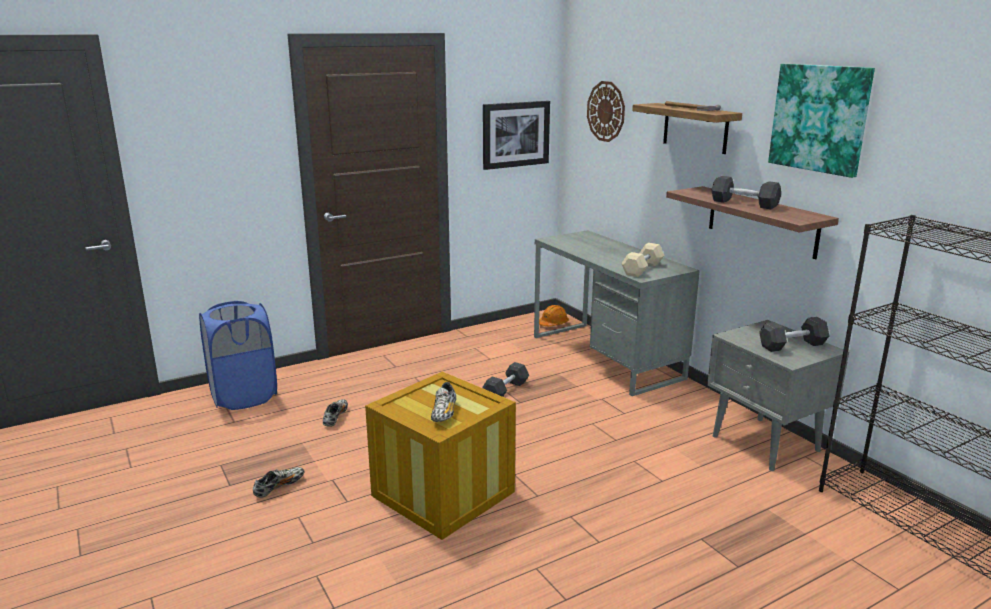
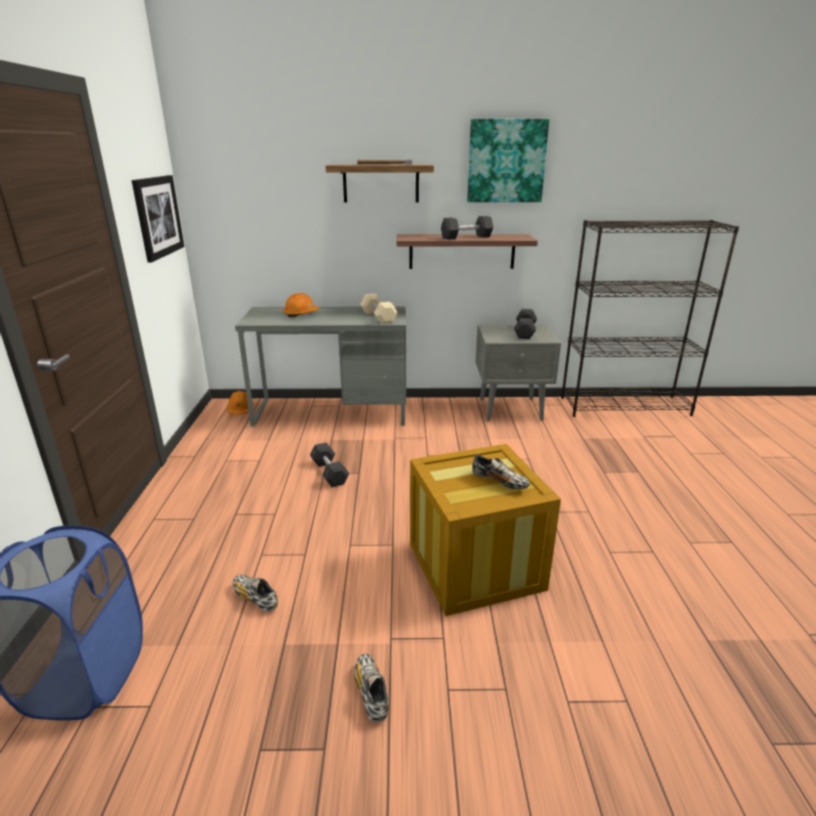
camera: 60 degrees left, 5 degrees up
wall clock [587,81,625,142] -> none
none -> orange hard hat [283,293,319,317]

